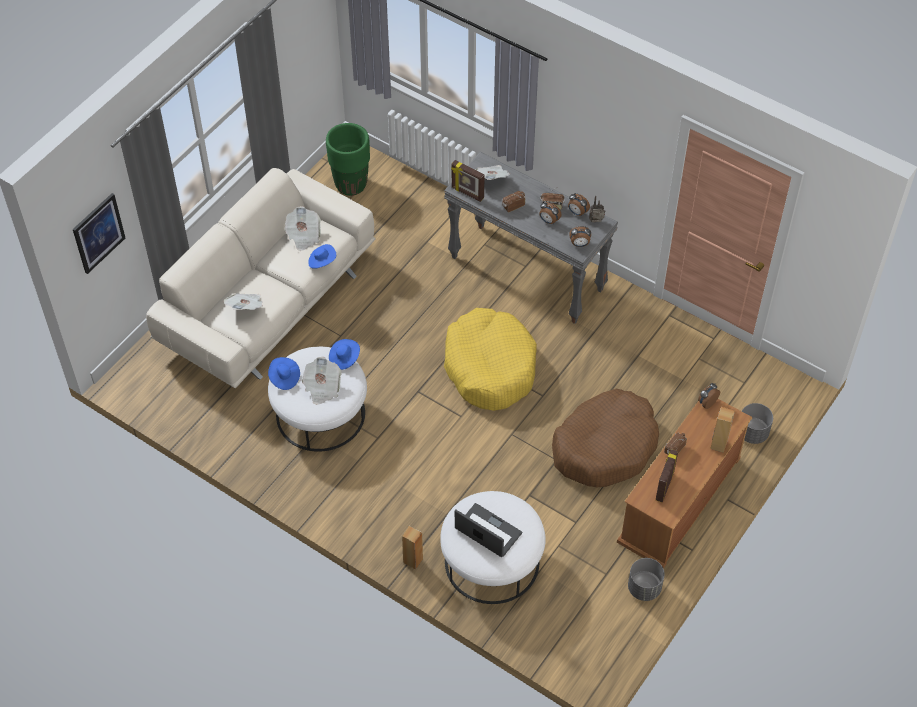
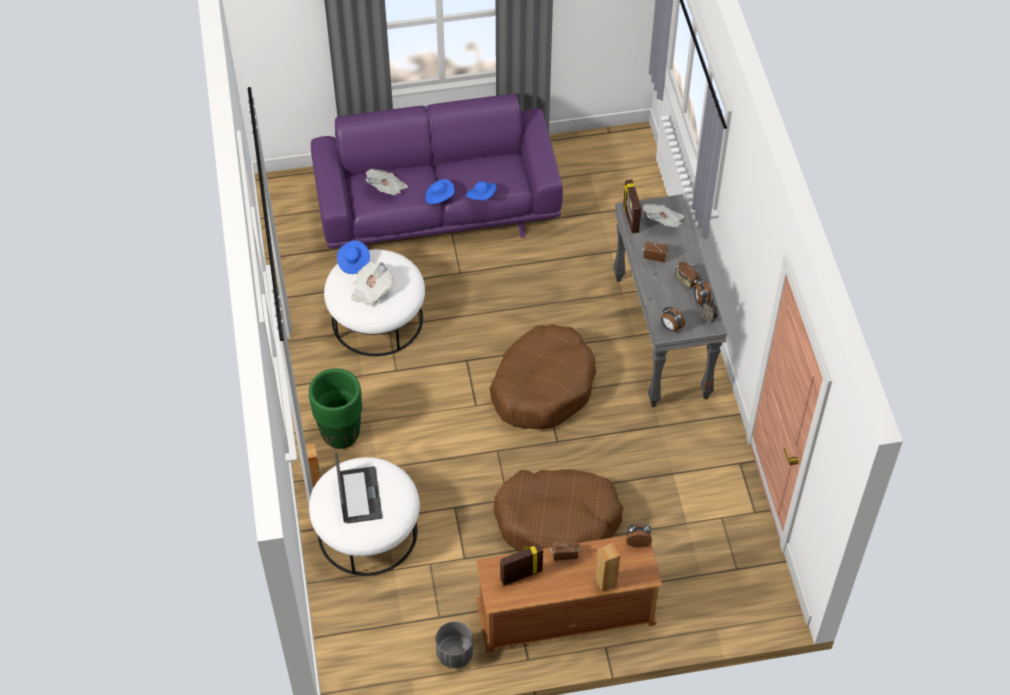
camera: 45 degrees right, 0 degrees up
picture [73,193,125,274] -> none
beige sofa [146,168,376,388] -> purple sofa [311,94,563,250]
newspaper [284,206,321,251] -> none
green planter [326,123,370,196] -> green planter moved to [309,368,362,449]
blue hat [329,339,360,370] -> blue hat moved to [425,179,455,204]
yellow dog bed [444,308,537,411] -> brown dog bed [490,324,596,429]
alarm clock [539,201,562,224] -> none
grey planter [742,403,773,444] -> none

